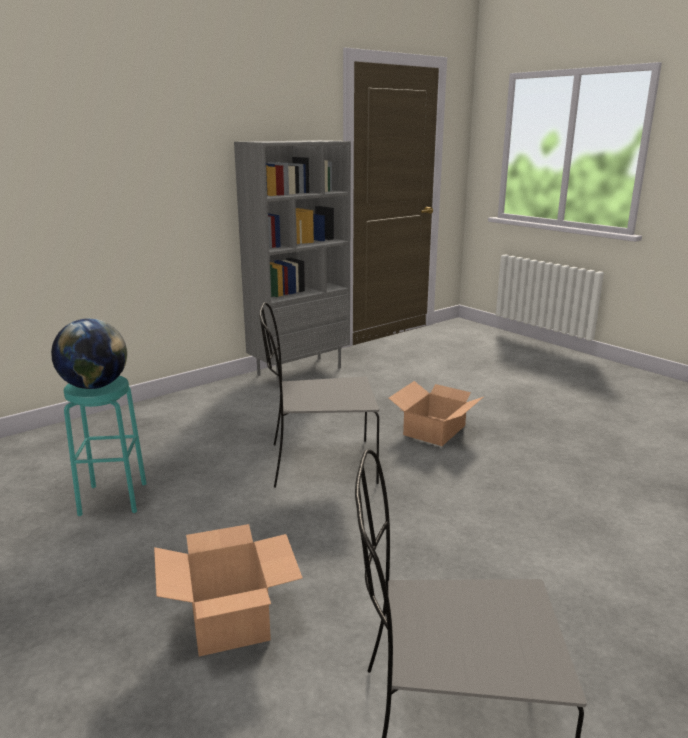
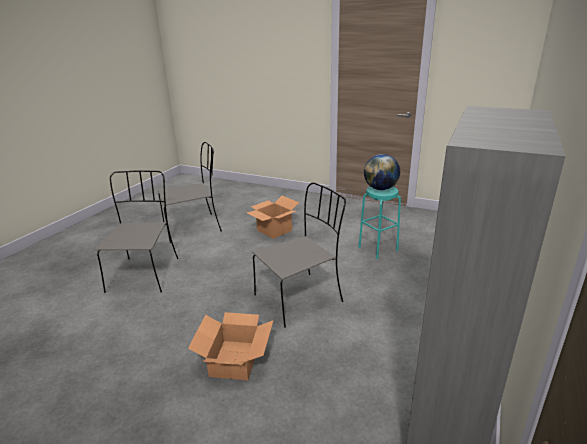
camera: 155 degrees right, 5 degrees up
none -> grey chair [95,171,178,293]

